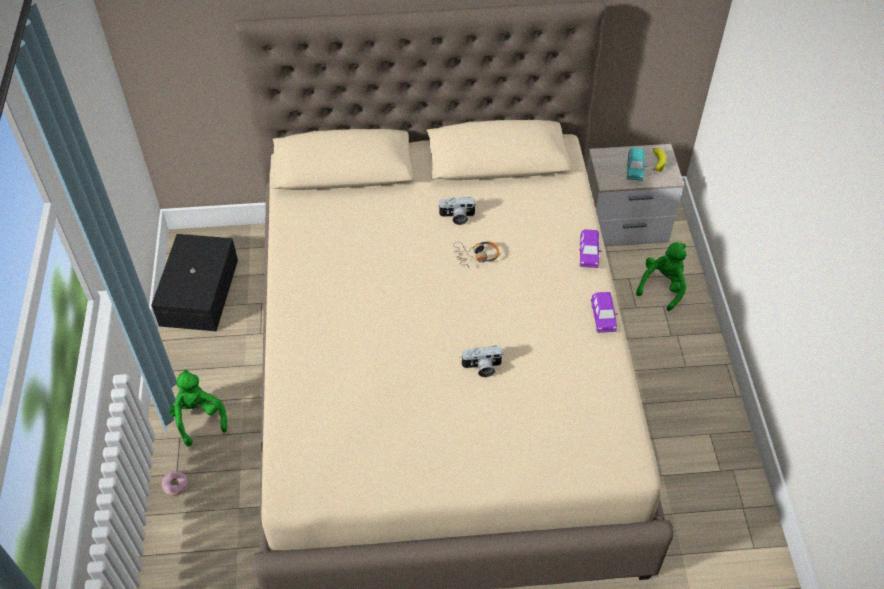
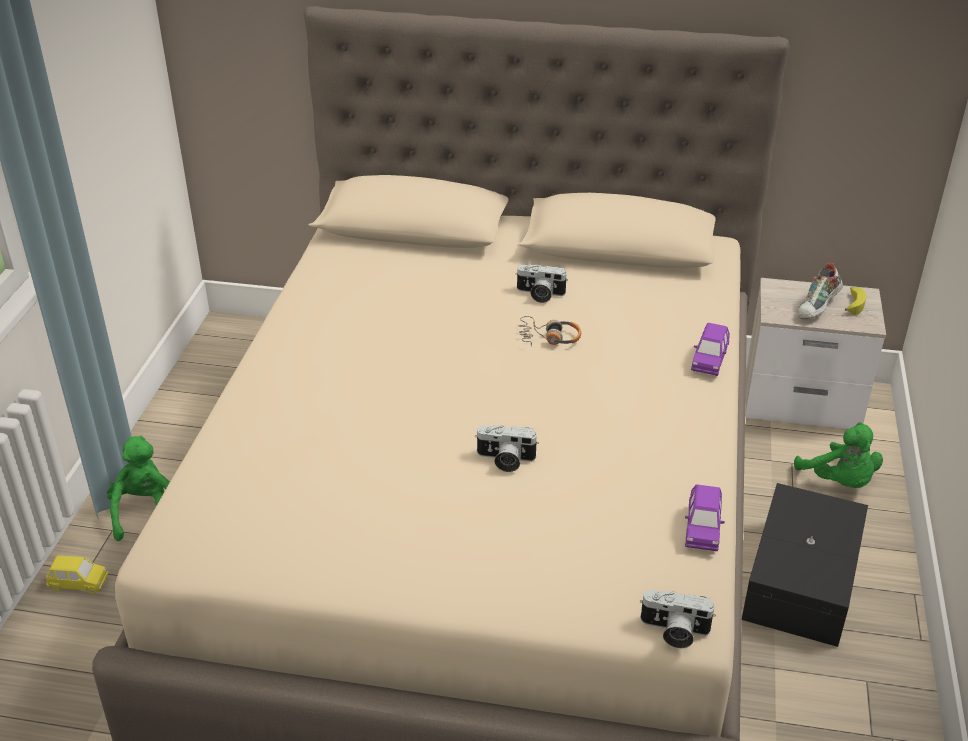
camera: 15 degrees right, 15 degrees down
black storage box [151,234,238,331] -> black storage box moved to [742,483,868,647]
donut [162,471,188,496] -> yellow toy car [46,555,109,594]
purple toy car [591,292,618,333] -> purple toy car moved to [685,484,725,551]
turquoise toy car [627,148,646,181] -> shoe [798,263,843,319]
green plush toy [636,242,687,311] -> green plush toy turned 105 degrees clockwise [794,422,883,488]
none -> camera [640,589,716,648]

